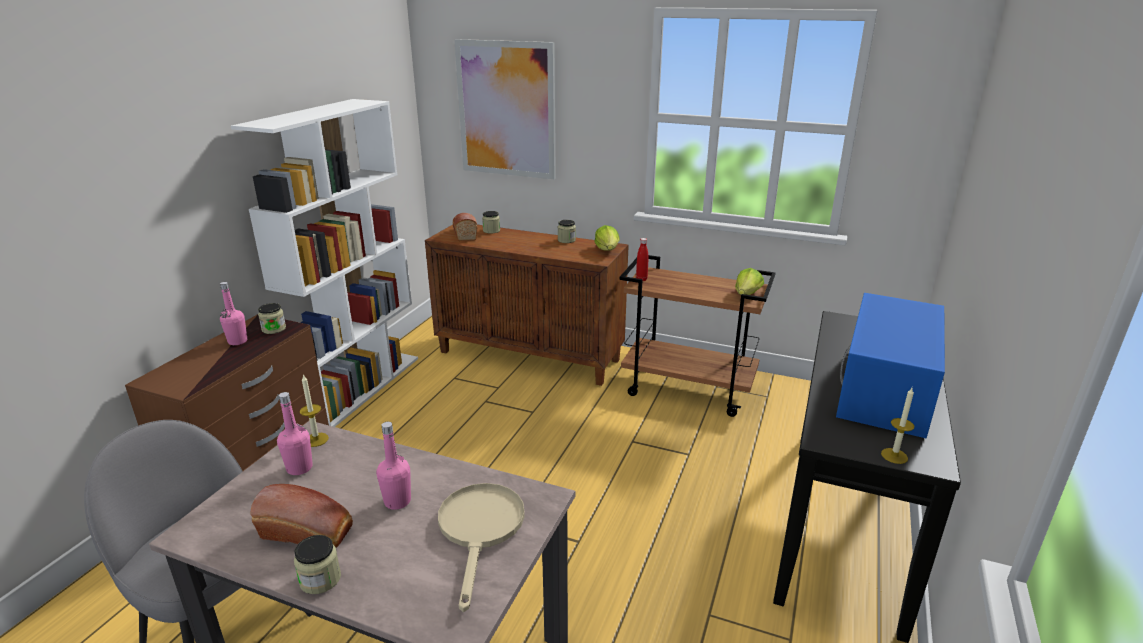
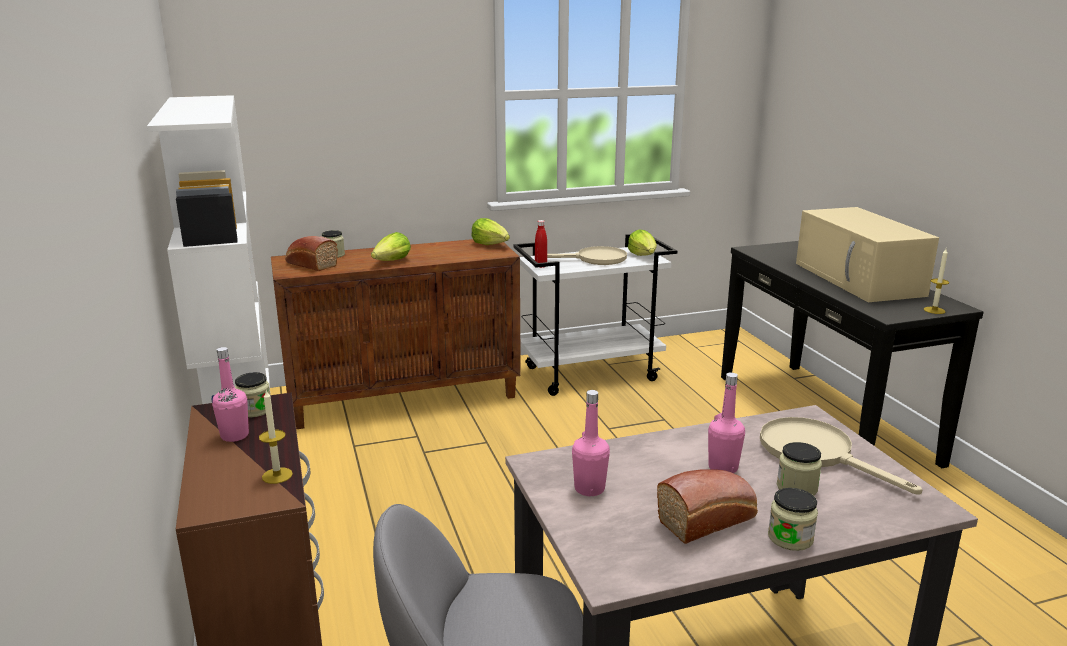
camera: 40 degrees left, 5 degrees down
candle [300,374,329,447] -> candle moved to [259,390,293,484]
picture [454,39,556,179] -> none
jar [558,220,576,243] -> jar moved to [777,442,822,496]
brown cart [619,255,776,417] -> white cart [513,234,677,396]
blue microwave [836,293,945,438] -> beige microwave [796,207,939,302]
none -> lettuce [371,232,411,261]
none -> beige frying pan [547,246,627,265]

